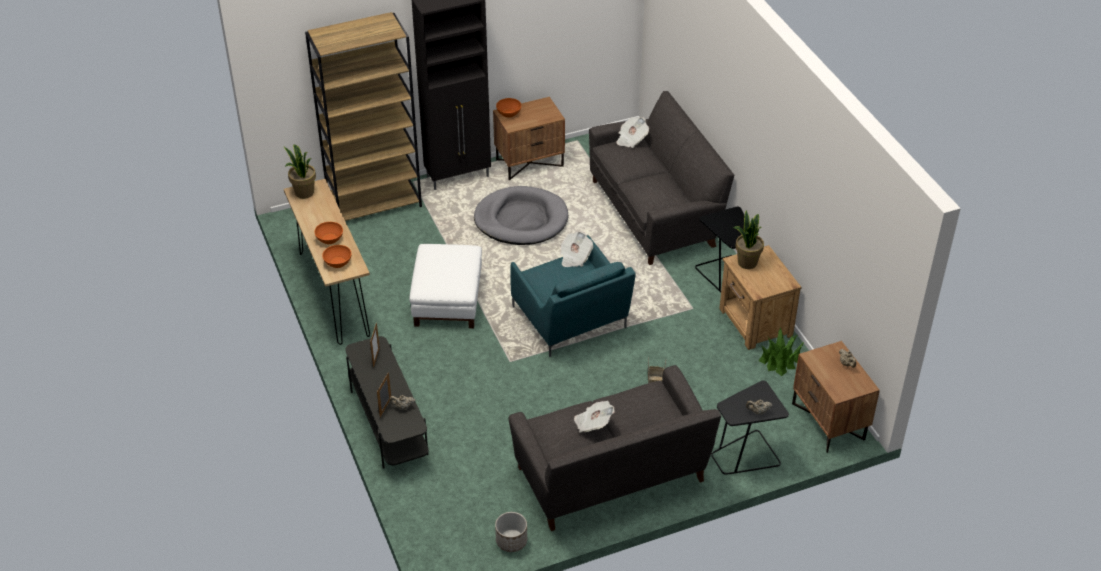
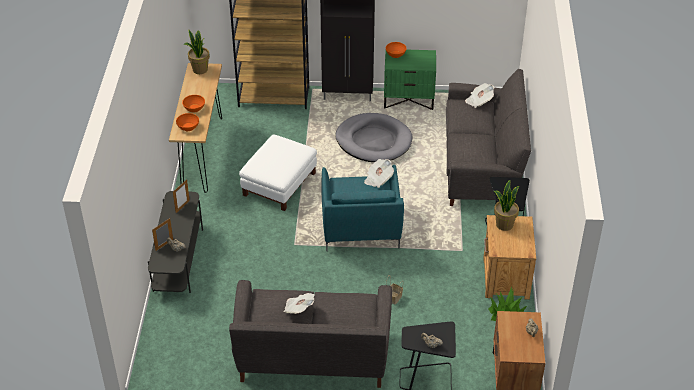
camera: 25 degrees right, 0 degrees up
brown nightstand [493,97,565,180] -> green nightstand [384,49,436,110]
planter [495,512,527,552] -> none

